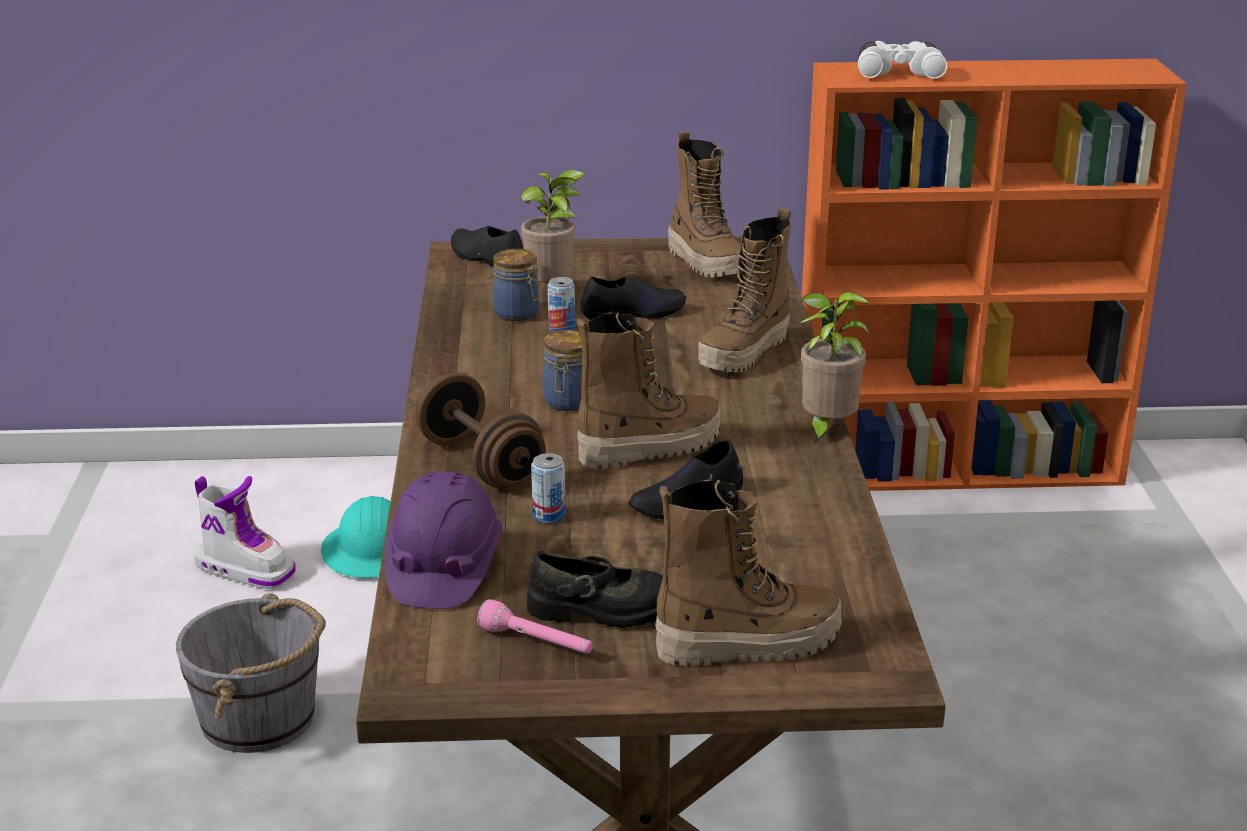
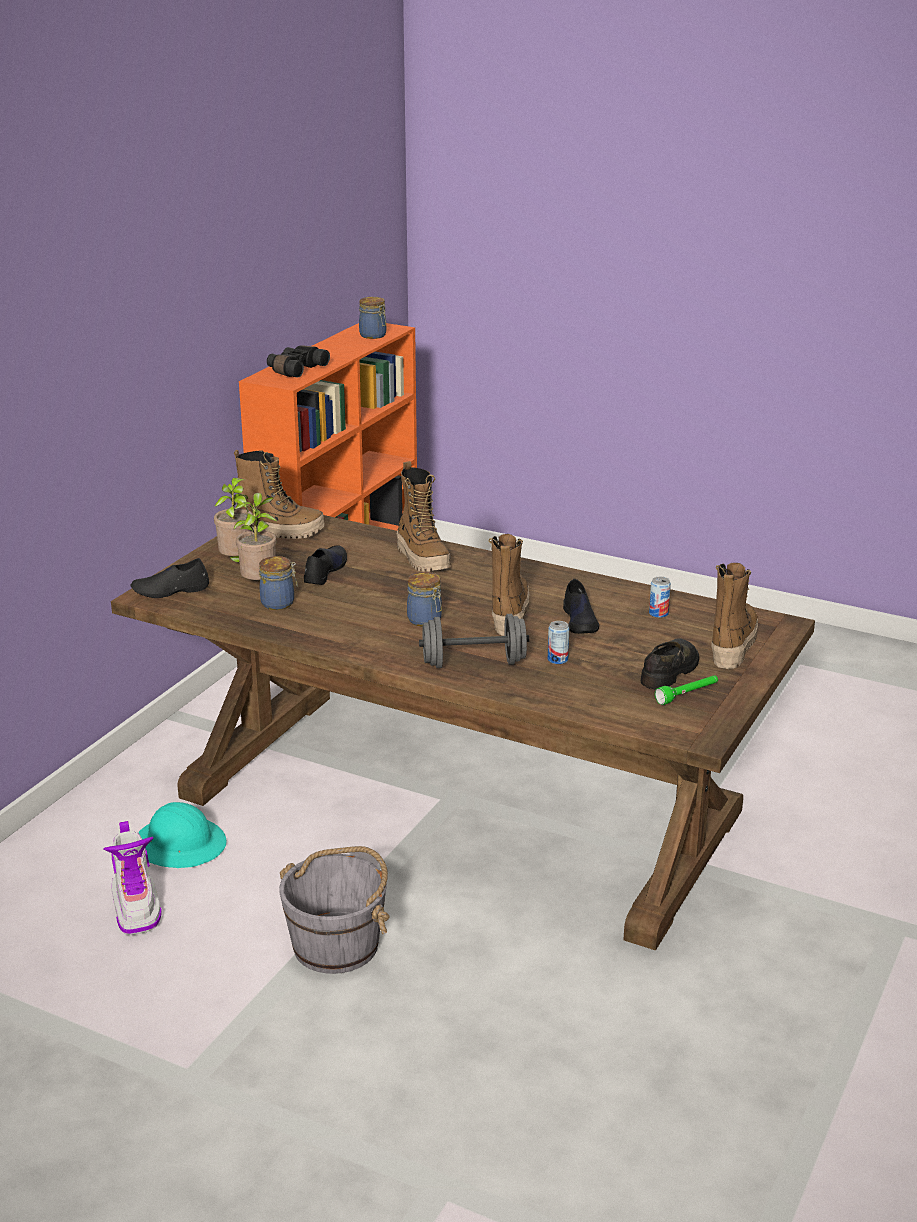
camera: 60 degrees left, 0 degrees up
boot [194,476,296,589] -> boot turned 105 degrees clockwise [104,821,162,935]
purple hard hat [385,471,502,609] -> none
brown dumbbell [415,372,546,488] -> grey dumbbell [419,614,529,668]
pink flashlight [477,599,593,654] -> green flashlight [655,675,718,705]
can [548,277,575,332] -> can moved to [649,577,671,618]
potted plant [800,292,871,444] -> potted plant moved to [214,478,253,563]
white binoculars [858,41,947,79] -> black binoculars [267,345,330,378]
none -> jar [359,297,386,339]

